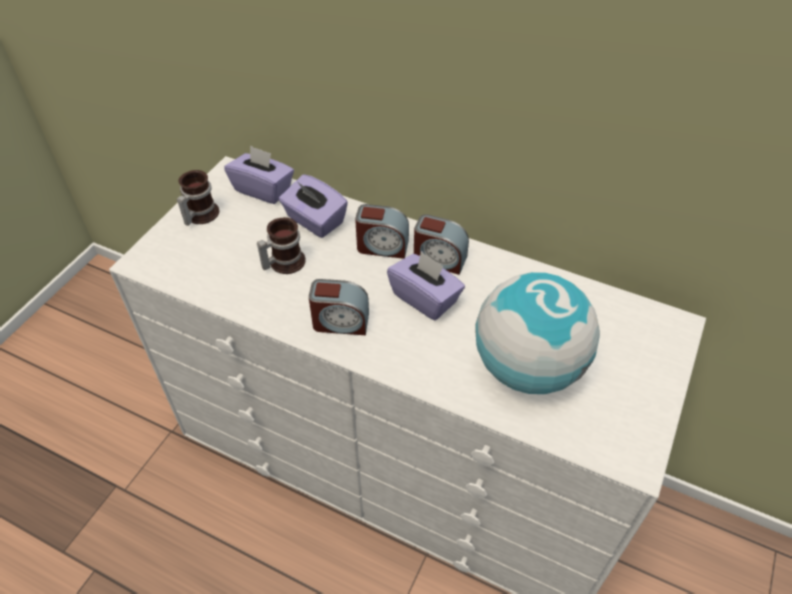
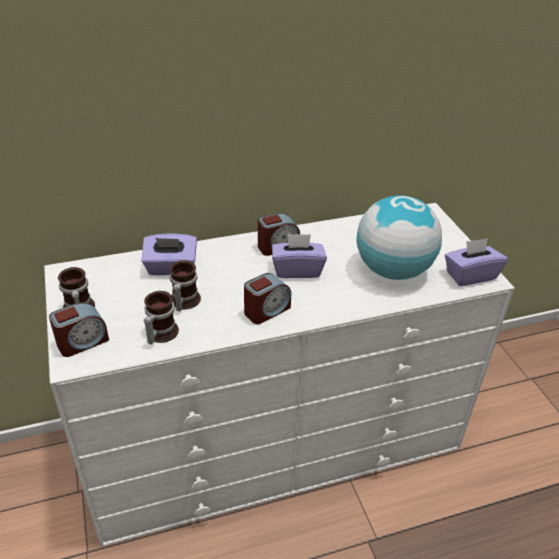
camera: 45 degrees left, 10 degrees down
purple tissue box [224,145,294,204] -> purple tissue box moved to [445,238,508,286]
alarm clock [355,204,409,259] -> alarm clock moved to [49,302,109,357]
none -> mug [144,291,179,345]

